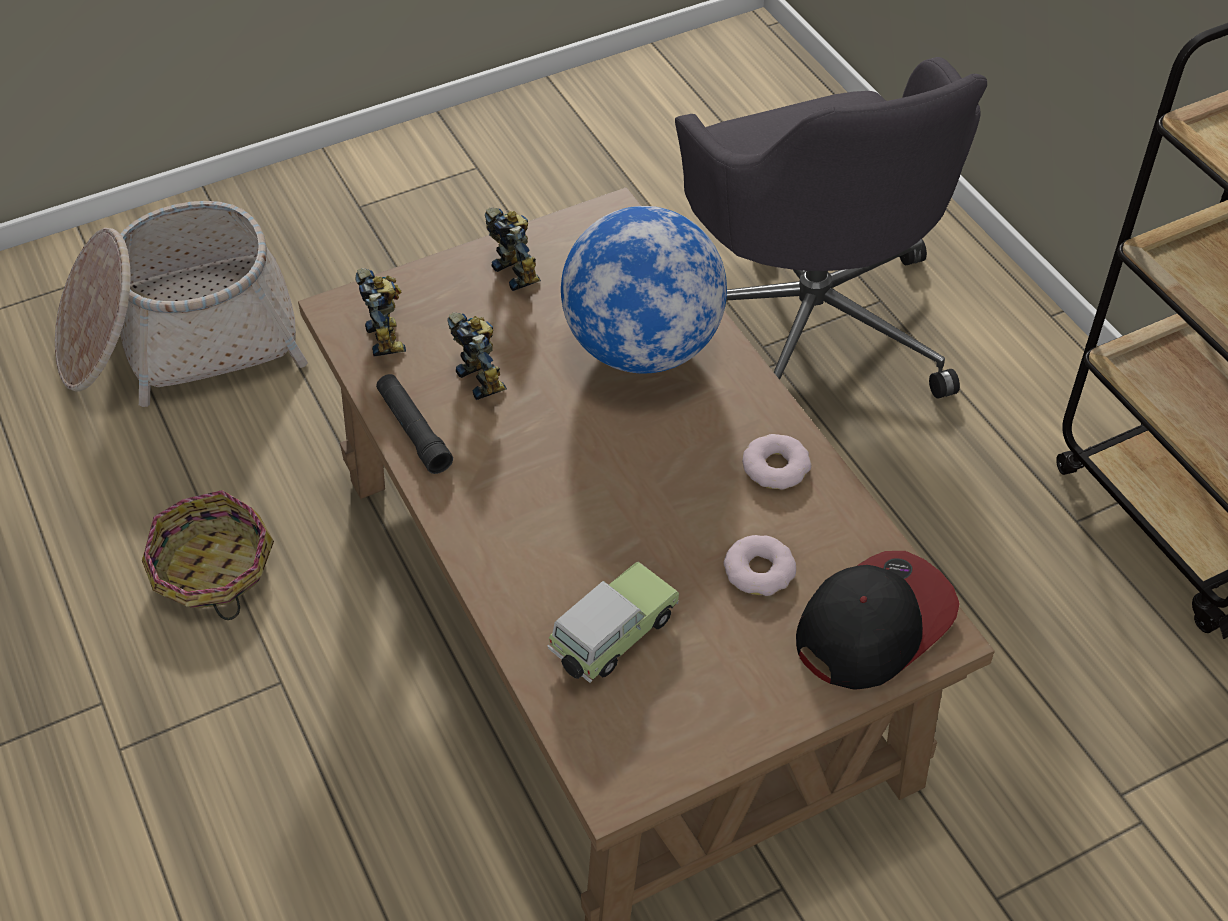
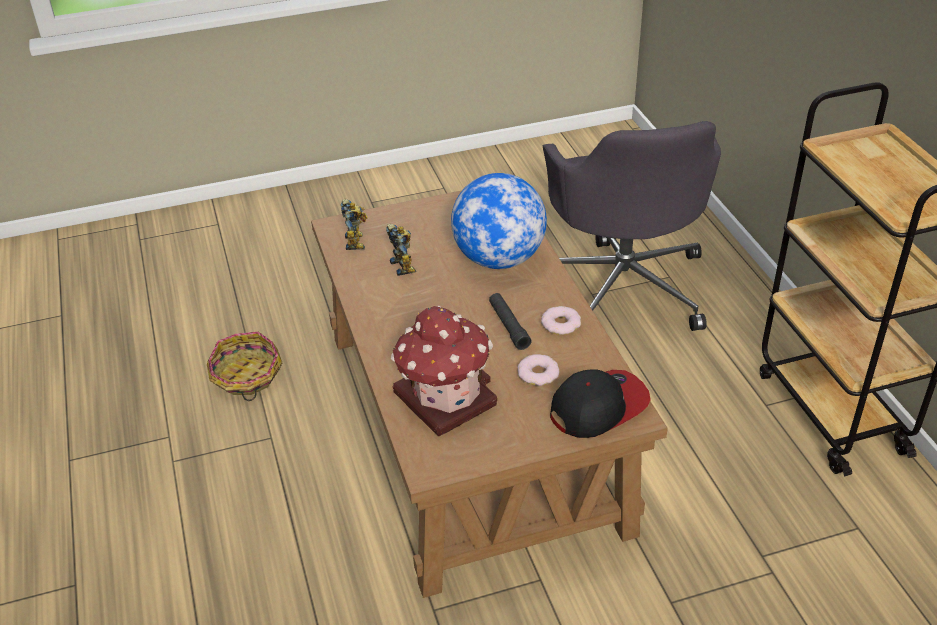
camera: 10 degrees right, 10 degrees down
basket [55,201,308,407] -> none
black flashlight [376,374,453,474] -> black flashlight moved to [489,293,531,350]
toy robot [485,207,541,291] -> none
toy car [547,562,679,683] -> toy house [391,306,497,436]

